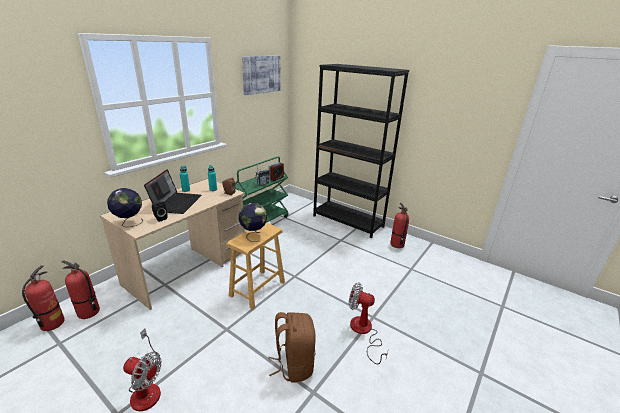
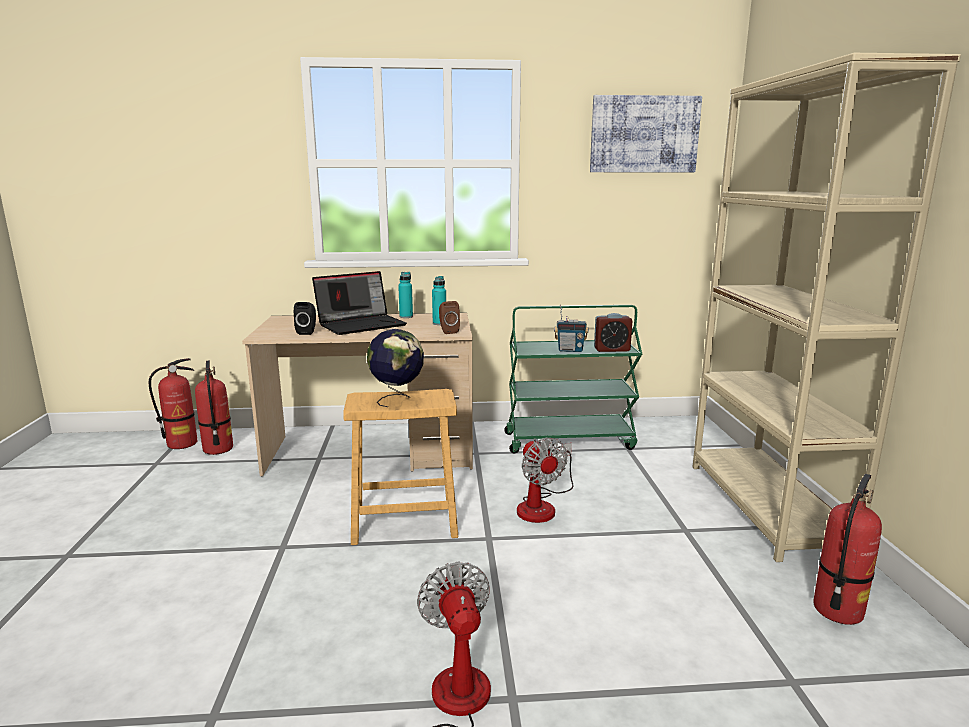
camera: 50 degrees right, 10 degrees down
globe [107,188,143,227] -> none
fan [123,328,162,411] -> fan moved to [517,438,573,523]
brown backpack [268,312,316,382] -> none
black bookcase [313,64,409,238] -> beige bookcase [693,53,961,562]

